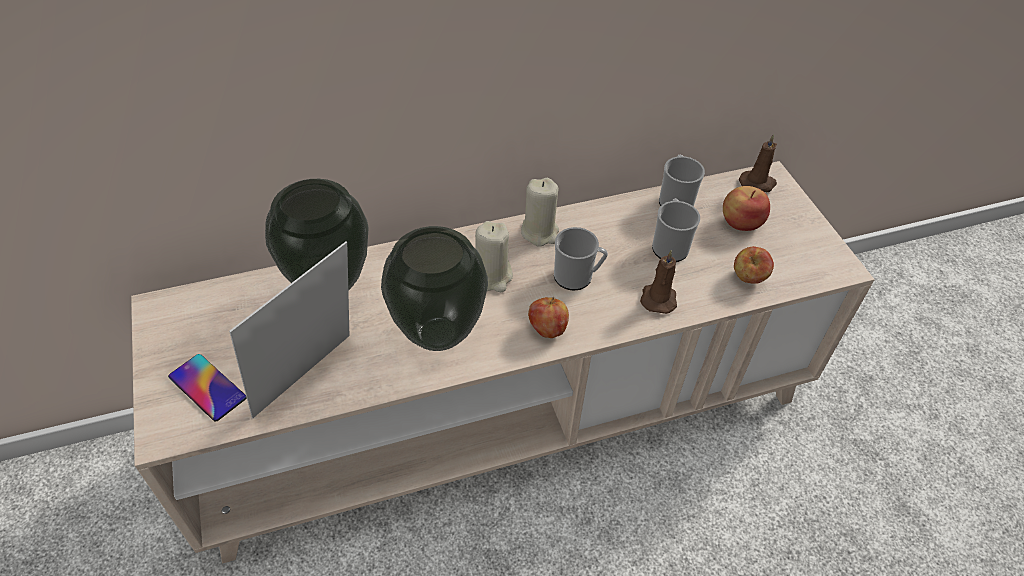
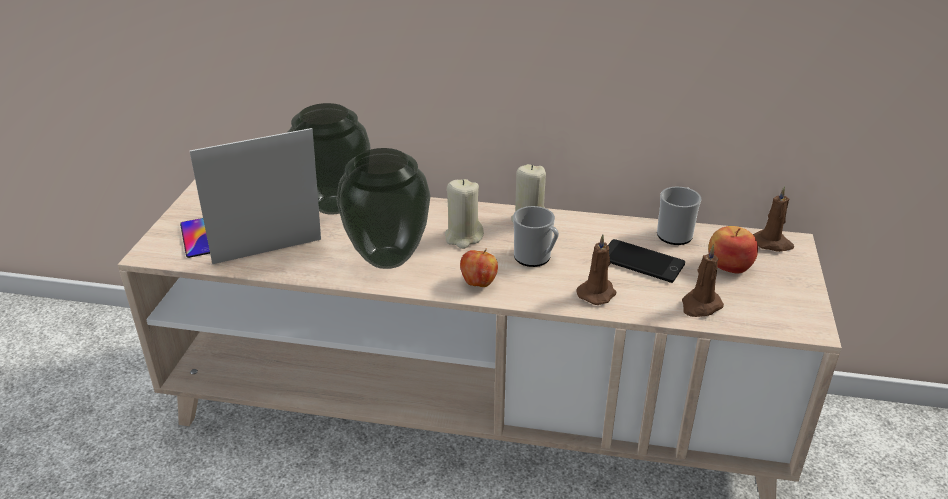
camera: 30 degrees right, 15 degrees down
mug [652,199,700,262] -> phone [608,239,685,283]
apple [734,246,774,284] -> brown candle [682,244,724,317]

